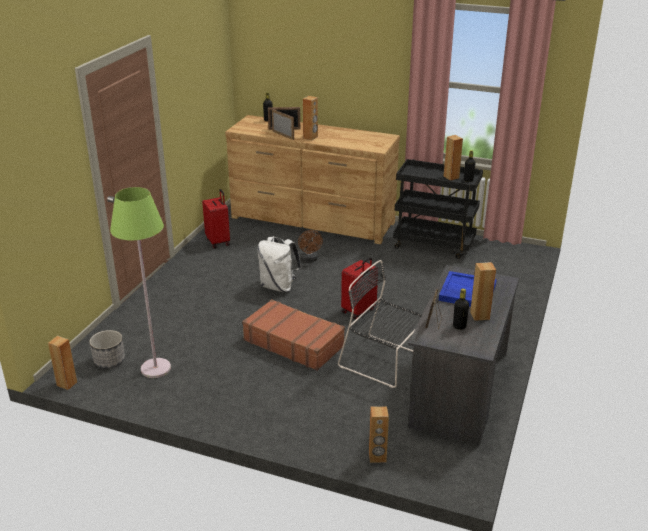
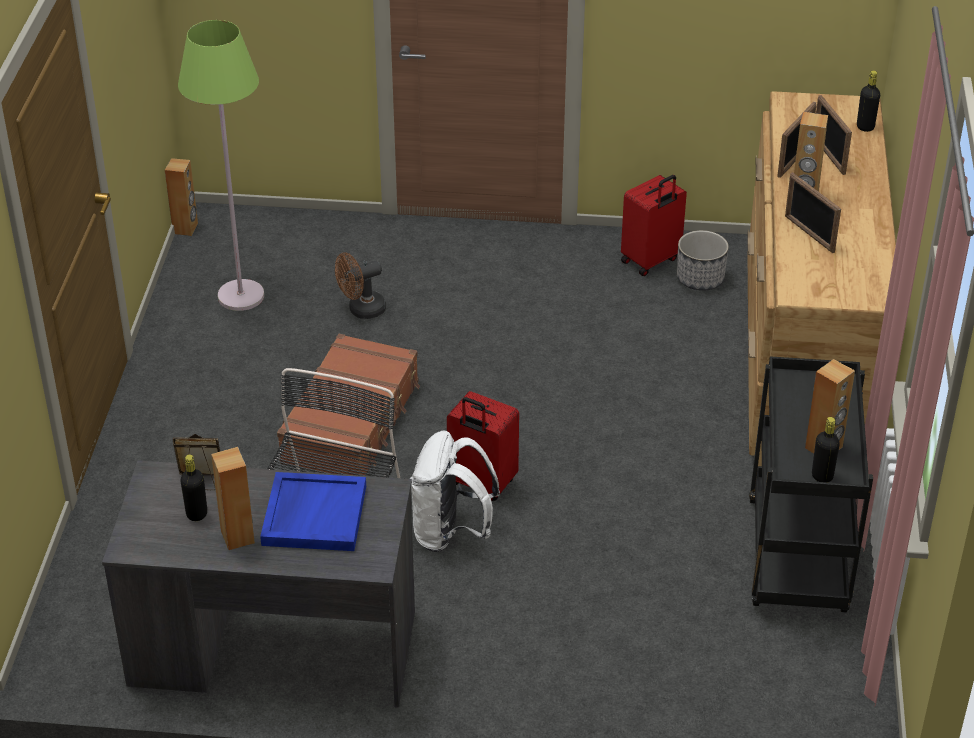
camera: 75 degrees right, 10 degrees up
planter [89,330,125,368] -> planter moved to [677,230,729,290]
white backpack [258,236,302,292] -> white backpack moved to [410,431,500,552]
brown fan [298,230,323,262] -> brown fan moved to [335,252,386,319]
brown speaker [369,406,389,463] -> none
none -> picture frame [785,172,841,253]

